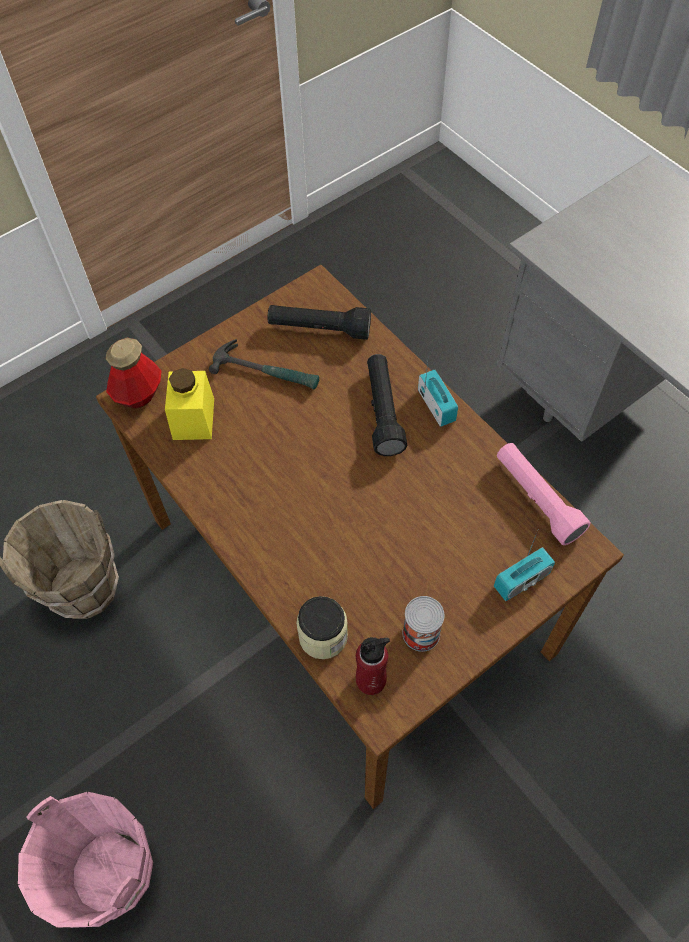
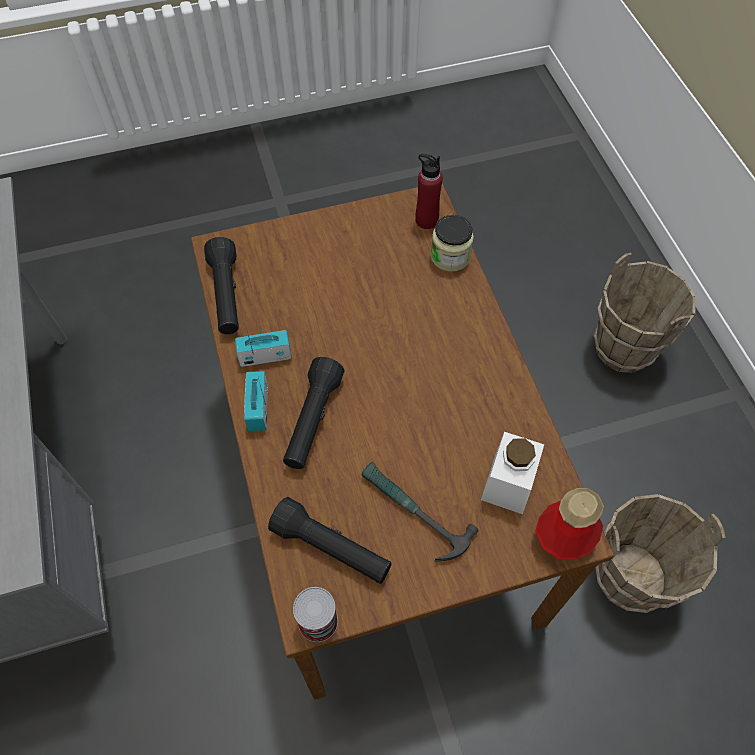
camera: 160 degrees left, 0 degrees up
pink bucket [18,792,153,928] -> brown bucket [594,253,696,373]
yellow jar [165,368,214,440] -> white jar [481,432,544,514]
can [402,596,444,652] -> can moved to [293,587,338,642]
radio [494,531,555,601] -> radio moved to [235,324,292,367]
pink flashlight [497,443,591,545] -> black flashlight [204,237,239,334]

